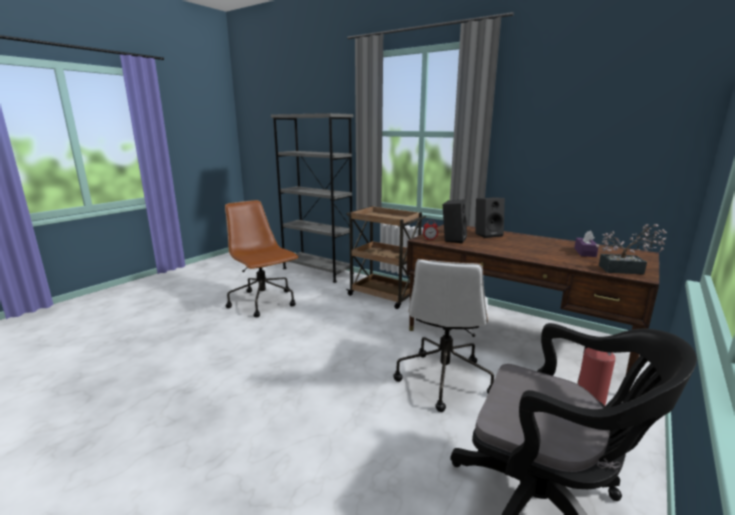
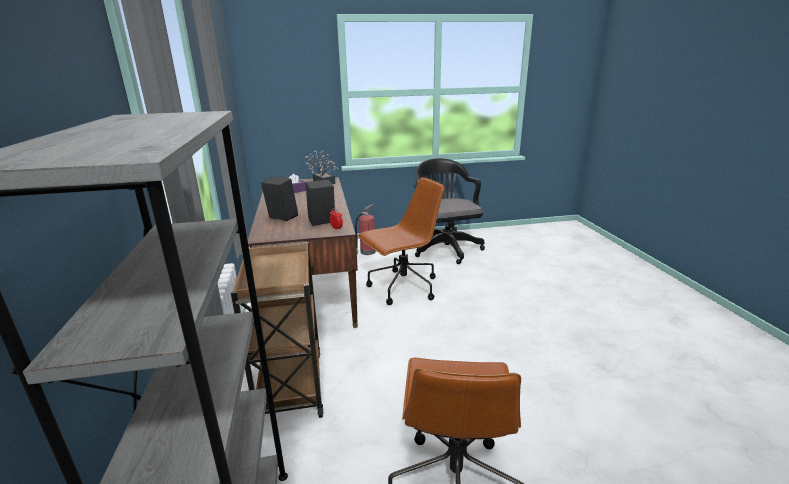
camera: 135 degrees left, 5 degrees up
white office chair [393,259,494,412] -> brown office chair [358,177,445,305]

